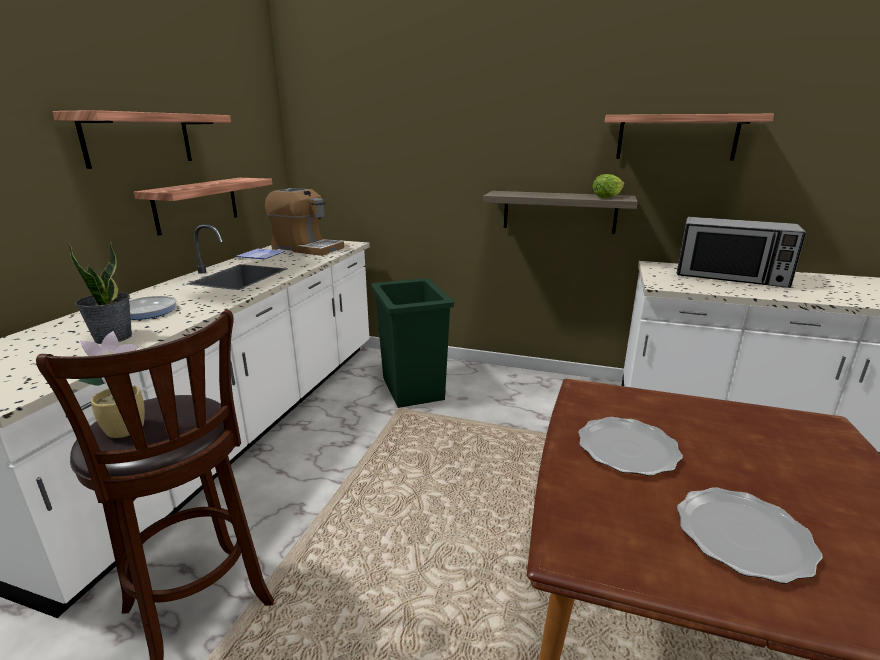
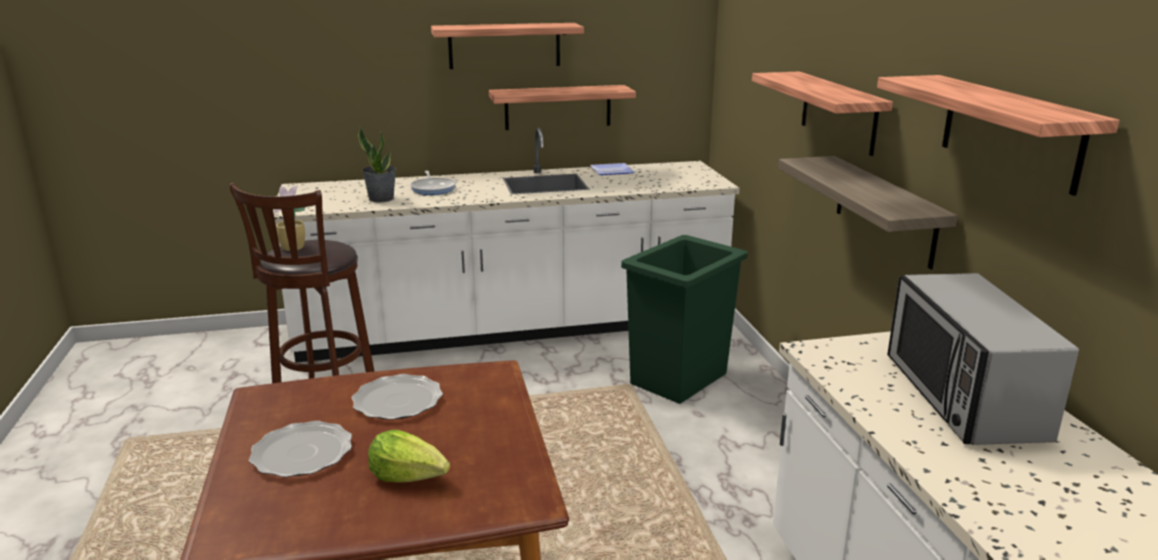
camera: 60 degrees right, 0 degrees up
coffee machine [265,188,344,256] -> none
lettuce [592,174,625,198] -> lettuce moved to [368,430,450,483]
none -> shelf [752,72,893,156]

